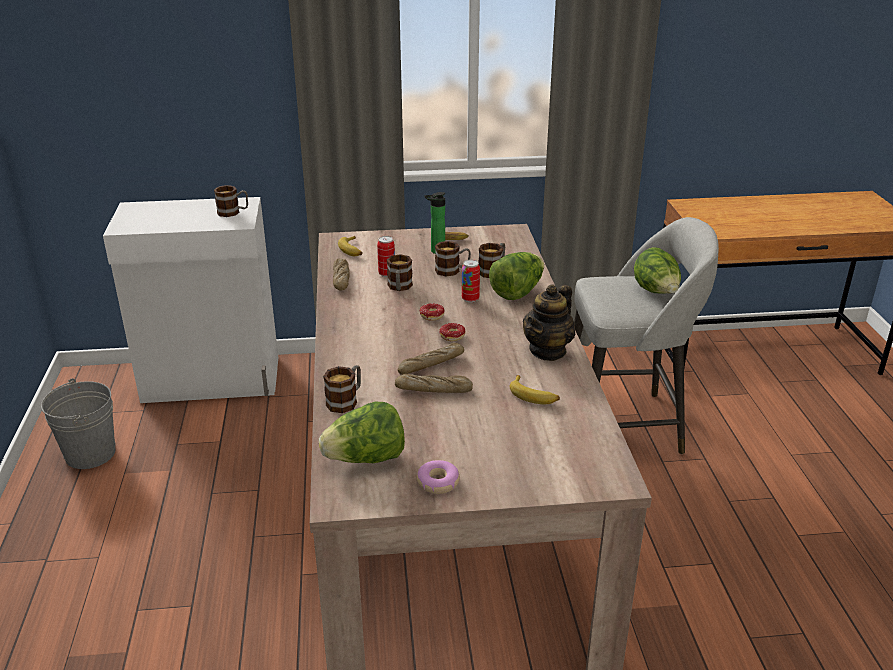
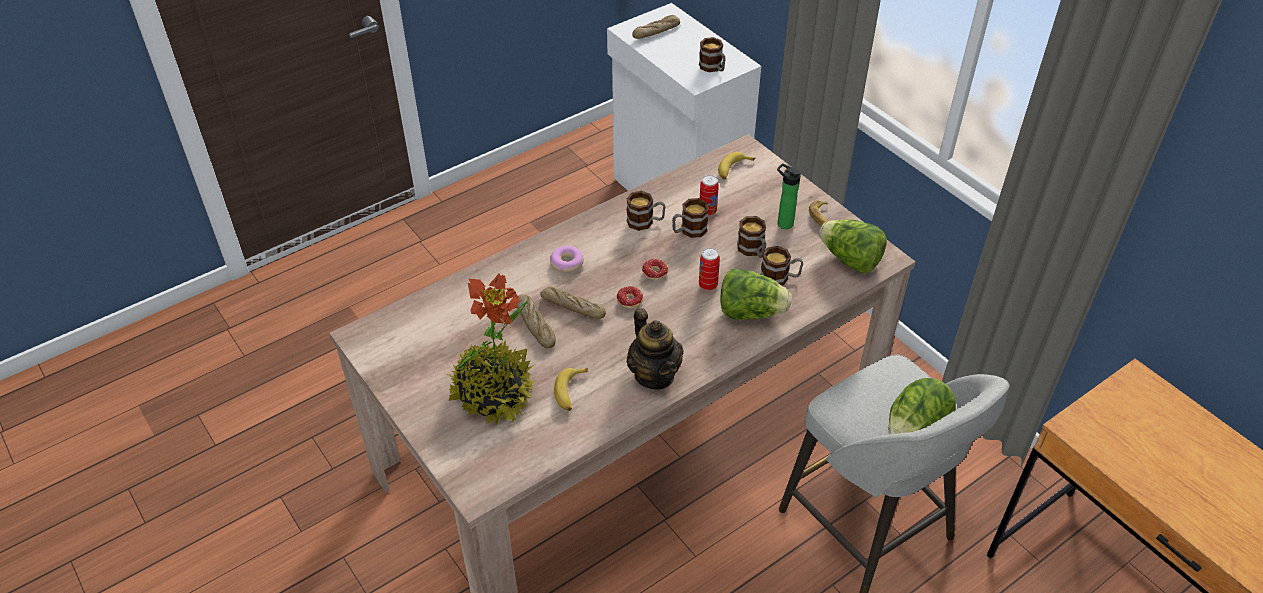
camera: 60 degrees right, 15 degrees up
grey bucket [41,378,116,469] -> none
lettuce [319,402,405,463] -> lettuce moved to [819,219,887,274]
mug [323,365,361,413] -> mug moved to [626,191,665,231]
bread [333,258,350,290] -> bread moved to [632,15,680,39]
donut [416,460,460,494] -> donut moved to [550,246,584,273]
teapot [523,284,576,361] -> teapot turned 120 degrees counterclockwise [627,308,684,390]
none -> potted plant [448,273,536,424]

